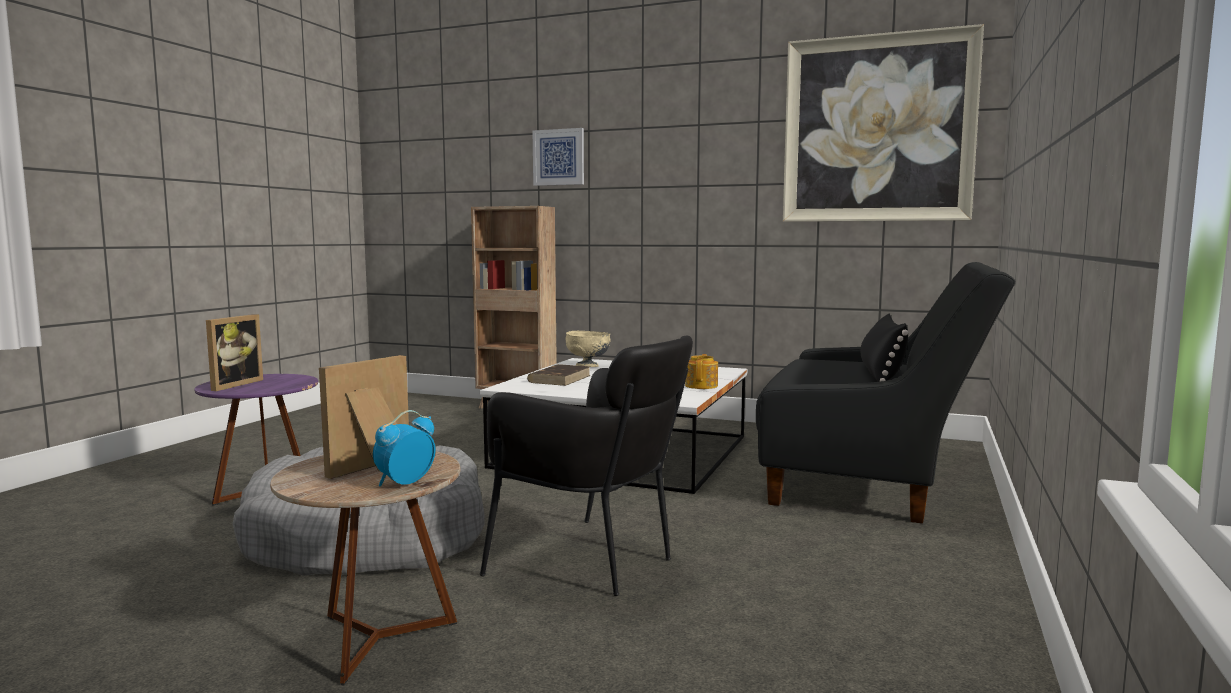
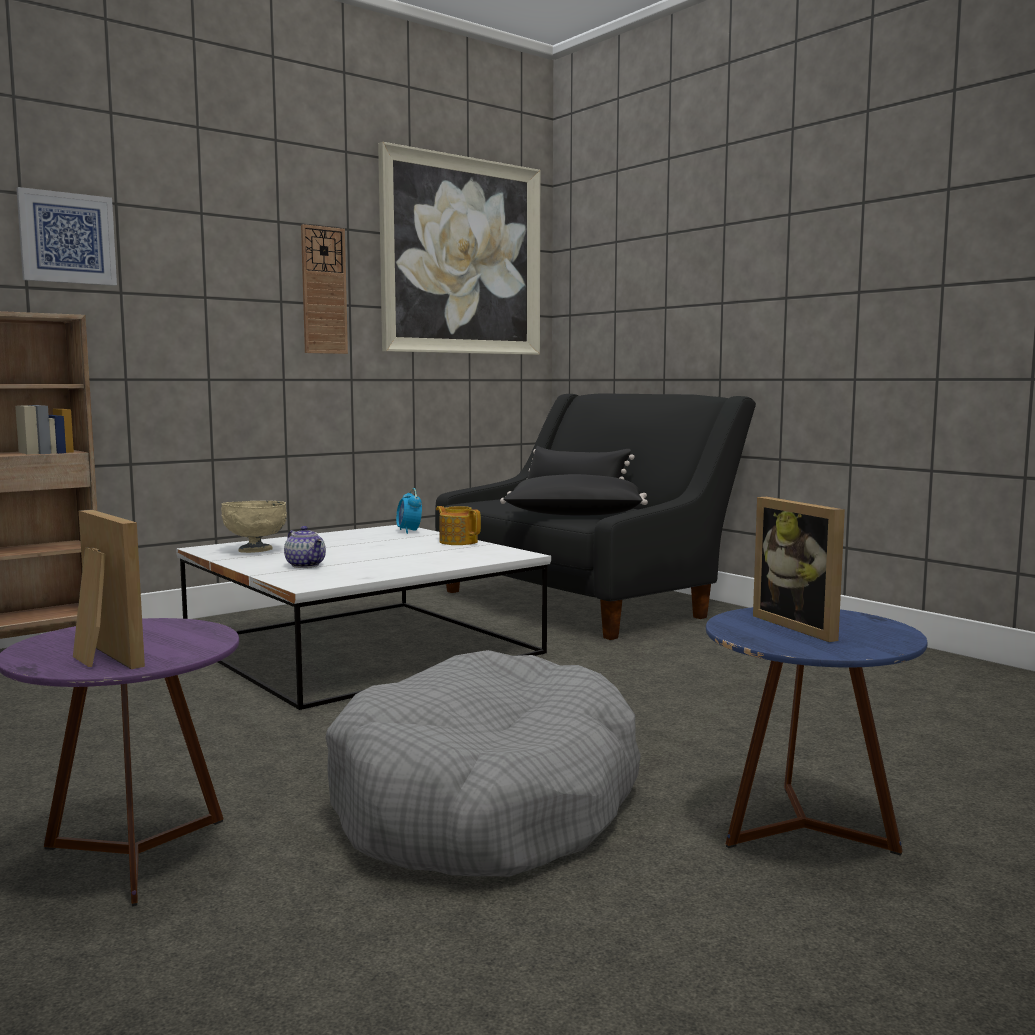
camera: 60 degrees left, 0 degrees up
brown side table [270,451,461,685] -> blue side table [706,607,928,856]
alarm clock [373,410,435,487] -> alarm clock moved to [396,488,422,534]
black armchair [480,335,693,596] -> none
brown book [527,364,591,386] -> teapot [284,526,326,568]
none -> wall clock [301,224,348,354]
none -> black pillow [500,474,648,516]

